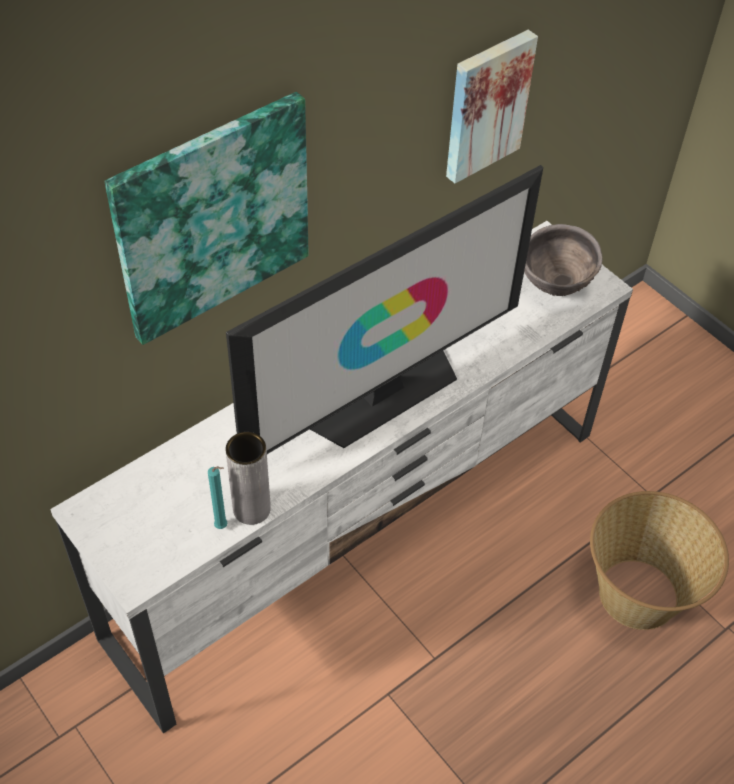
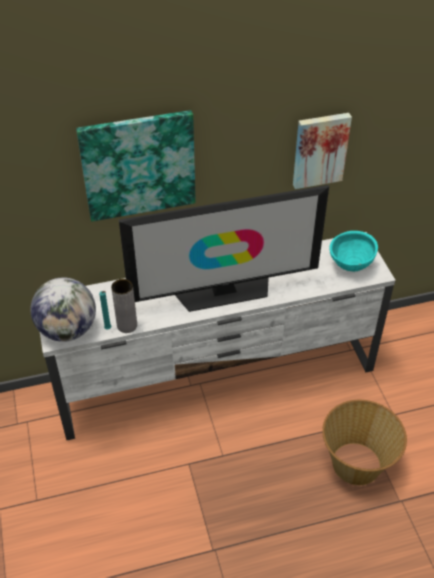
camera: 25 degrees right, 5 degrees down
brown bowl [524,224,602,296] -> turquoise bowl [329,231,378,272]
none -> globe [30,277,96,342]

